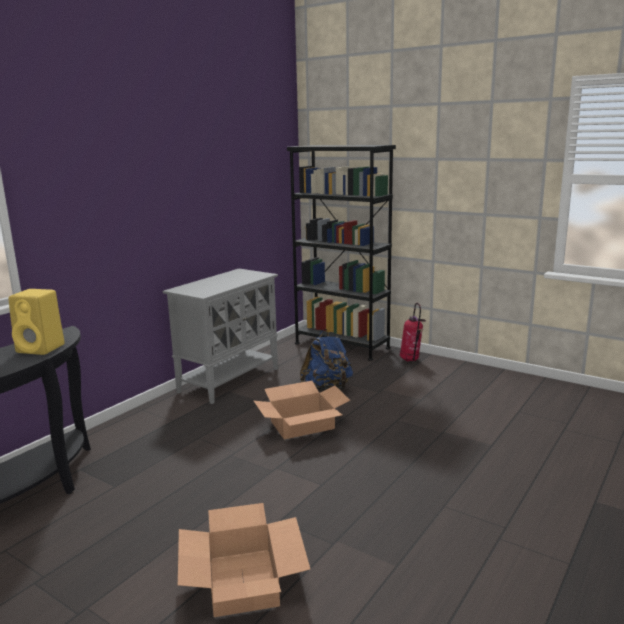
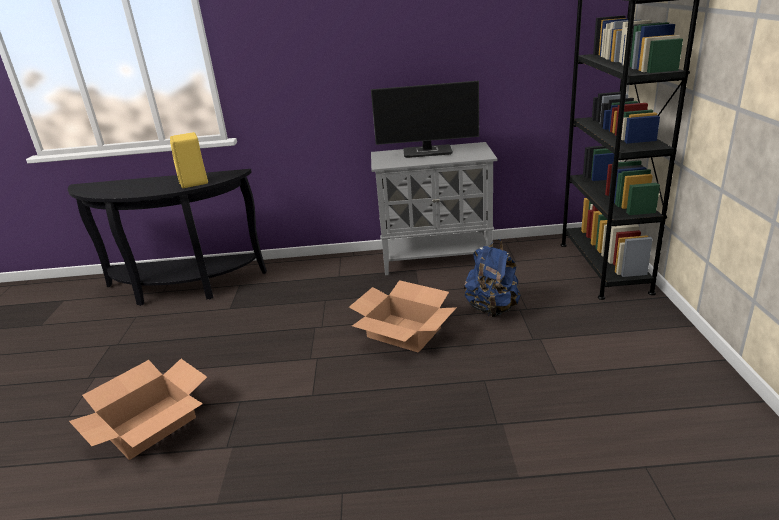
camera: 55 degrees right, 10 degrees up
fire extinguisher [400,303,426,361] -> none
none -> monitor [371,81,479,158]

